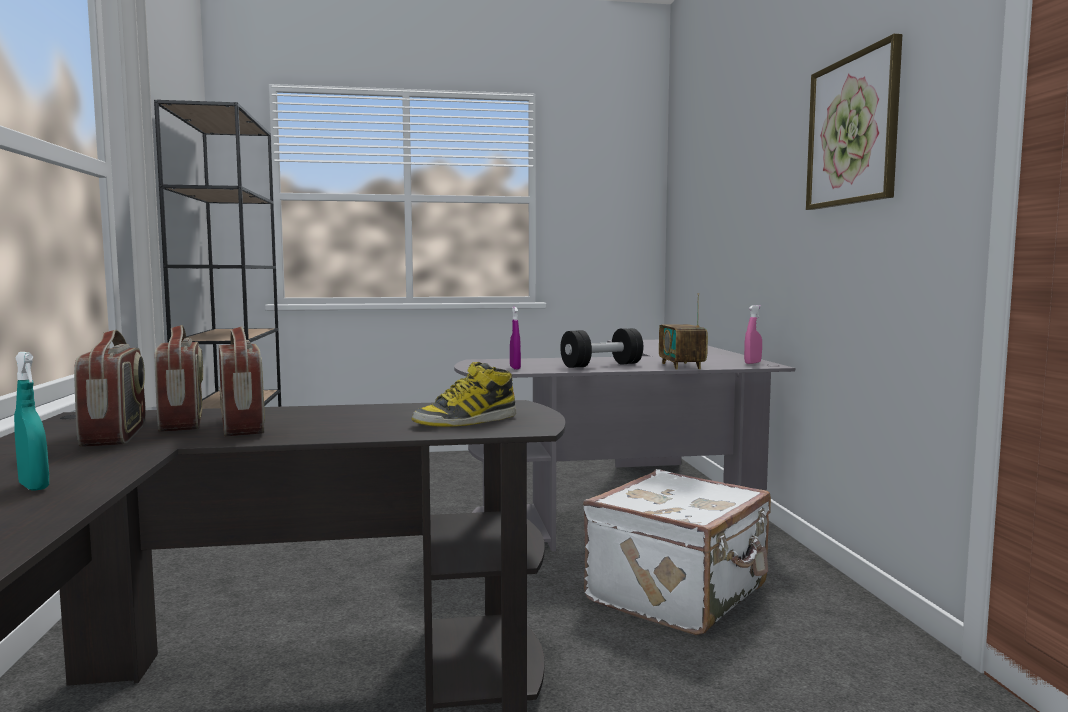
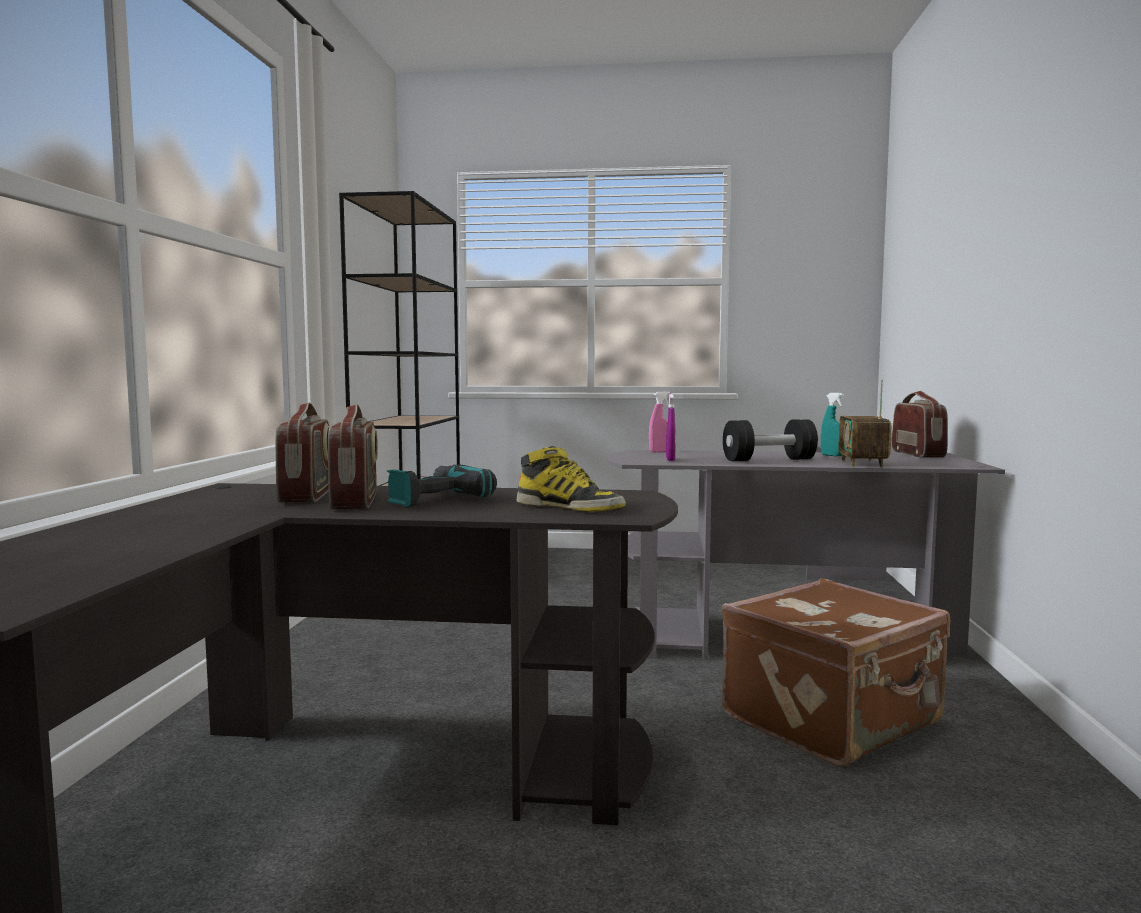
camera: 15 degrees right, 0 degrees up
turquoise spray bottle [14,352,49,491] -> turquoise spray bottle moved to [821,393,844,456]
radio [74,330,146,447] -> radio moved to [891,391,948,457]
boot [412,362,516,427] -> boot turned 135 degrees counterclockwise [516,446,626,512]
white suitcase [583,469,771,635] -> brown suitcase [722,578,950,766]
pink spray bottle [744,305,762,364] -> pink spray bottle moved to [649,391,670,453]
picture [806,34,902,210] -> none
none -> power drill [387,465,497,508]

